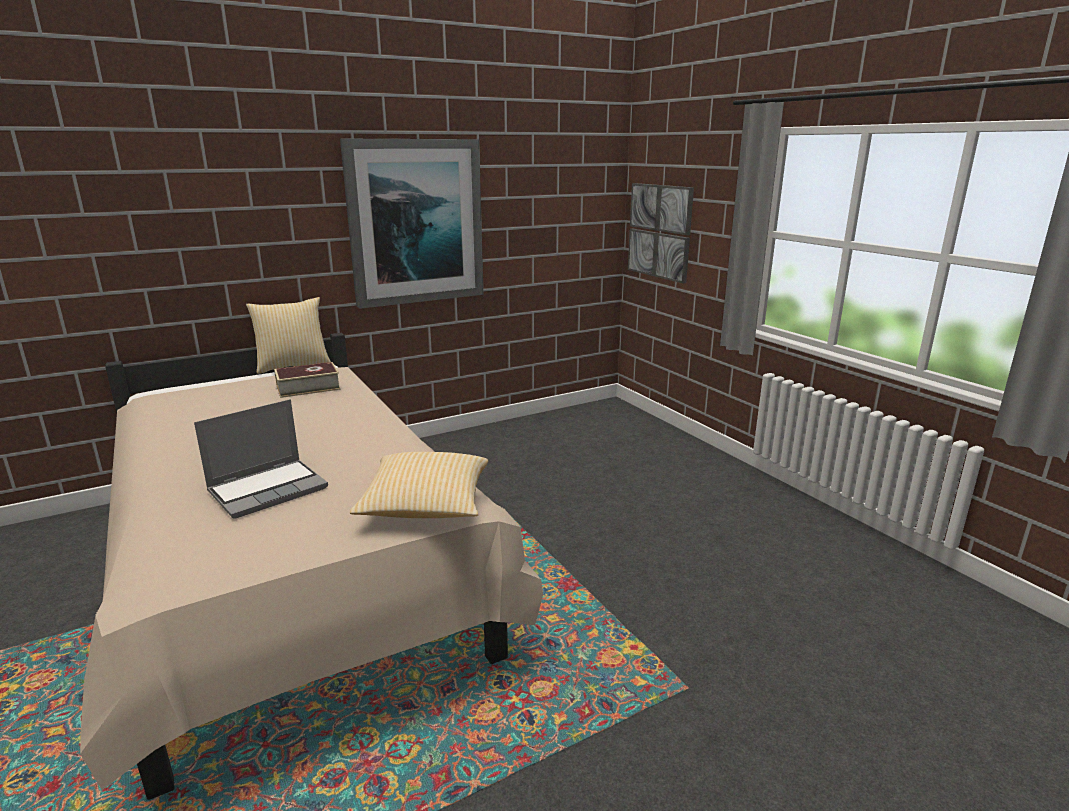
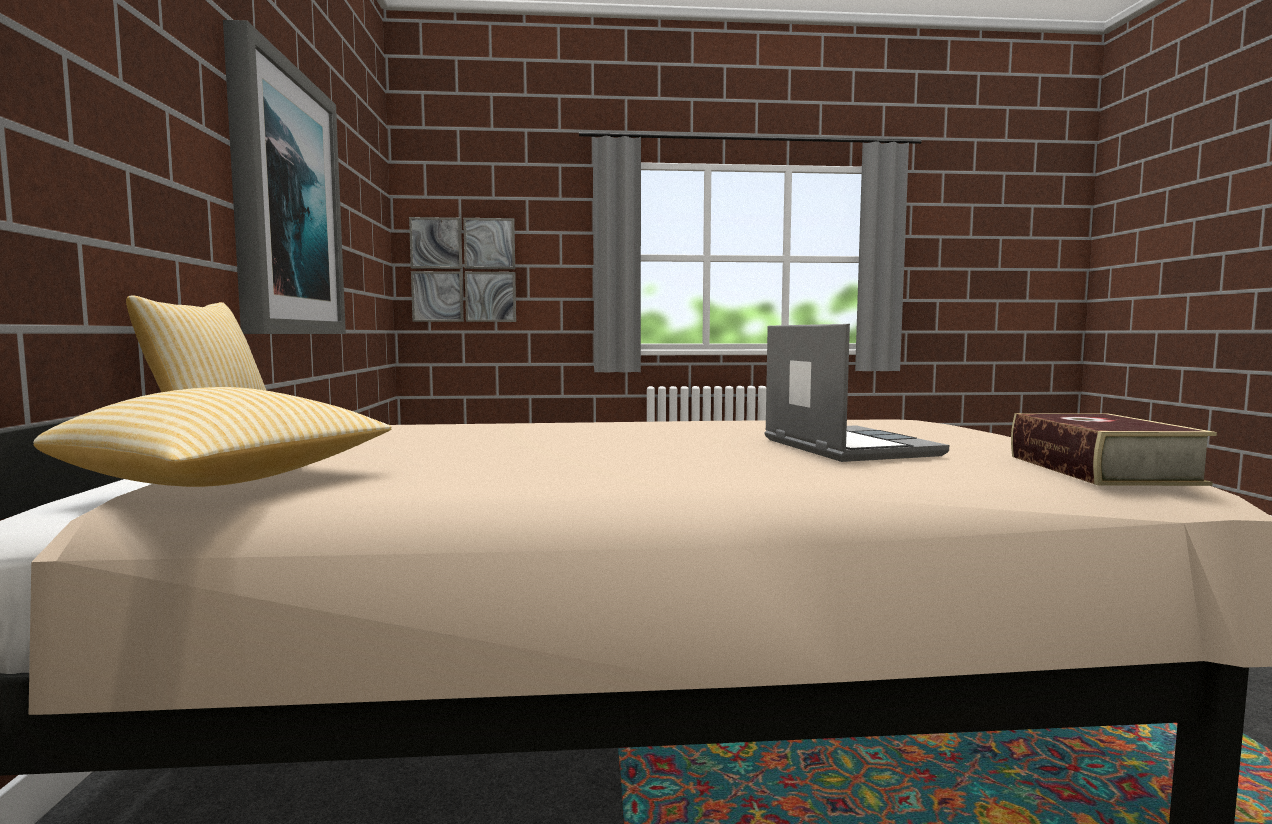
camera: 65 degrees left, 15 degrees down
book [274,362,341,398] -> book moved to [1011,413,1217,486]
pillow [350,452,488,518] -> pillow moved to [33,387,391,487]

